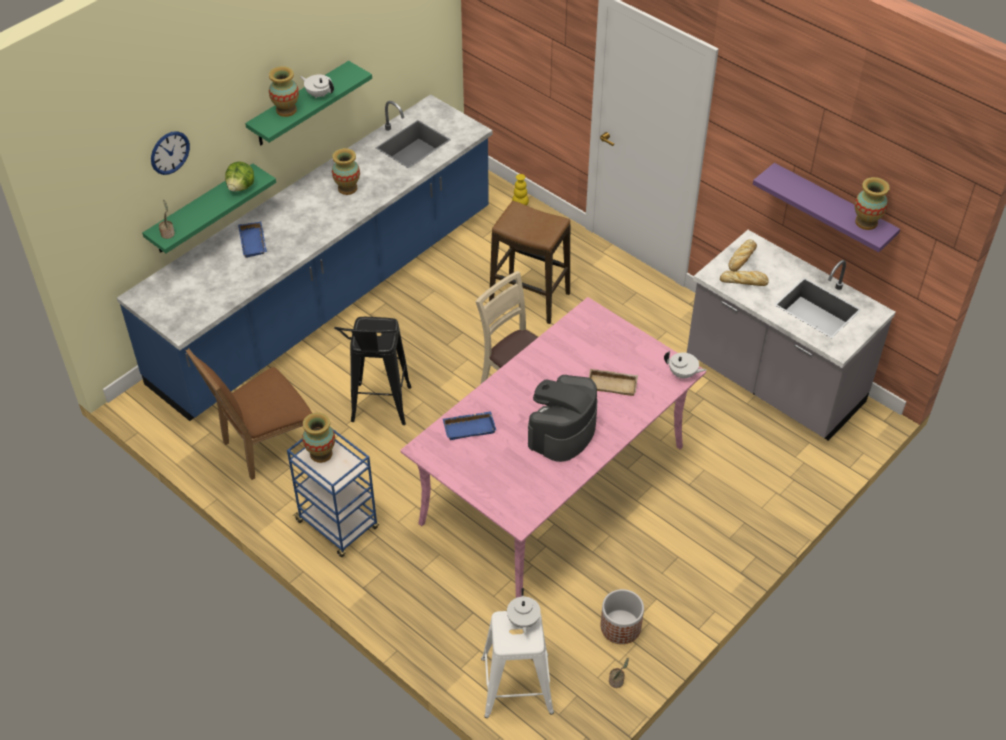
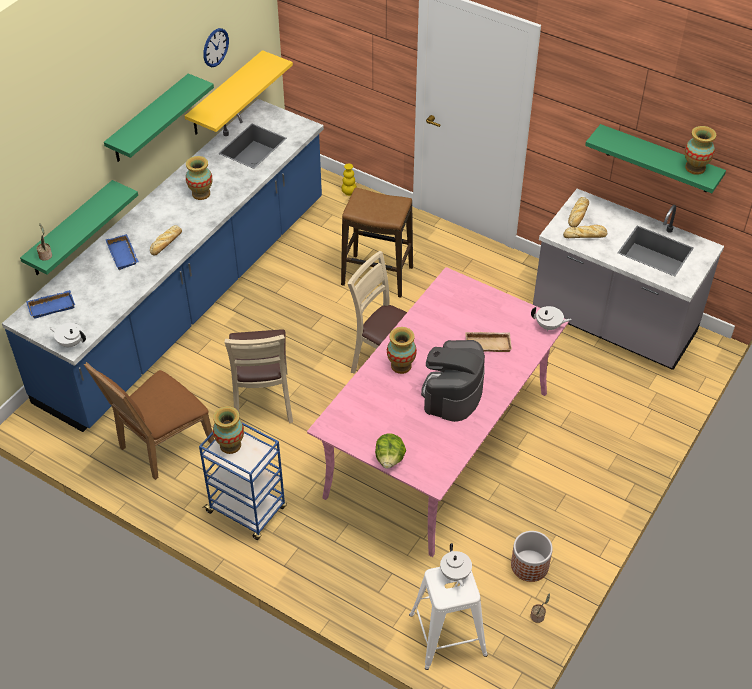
camera: 10 degrees left, 0 degrees up
wall clock [151,131,190,175] -> wall clock moved to [203,28,229,67]
lettuce [225,162,254,192] -> lettuce moved to [375,433,406,469]
vase [269,66,299,117] -> vase moved to [387,327,417,374]
white teapot [300,75,334,98] -> white teapot moved to [49,323,86,347]
black stool [334,317,411,425] -> beige chair [224,329,293,423]
blue tray [443,411,497,440] -> blue tray moved to [26,290,75,319]
purple shelf [753,163,900,252] -> green shelf [585,124,726,193]
none -> bread [150,225,182,255]
none -> yellow shelf [185,50,293,135]

